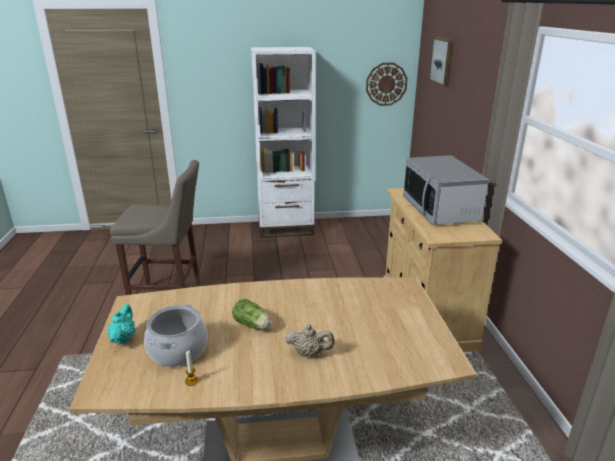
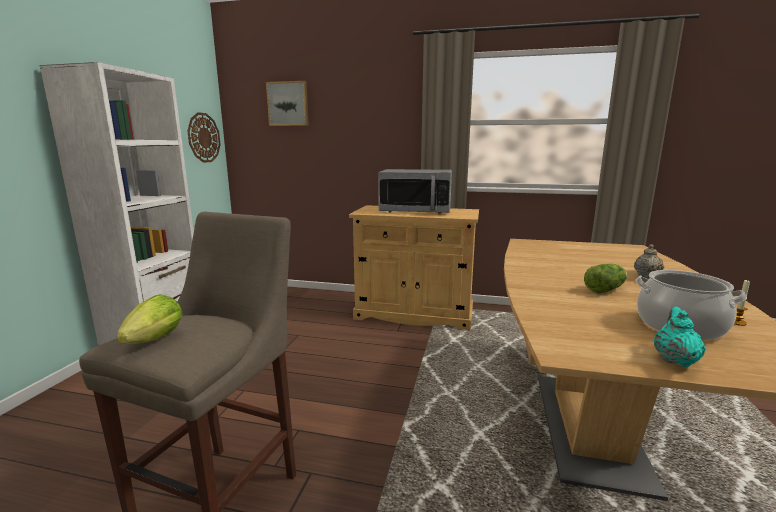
camera: 70 degrees left, 10 degrees down
turquoise teapot [107,304,136,344] -> turquoise teapot turned 90 degrees clockwise [654,306,706,367]
none -> lettuce [117,294,183,344]

